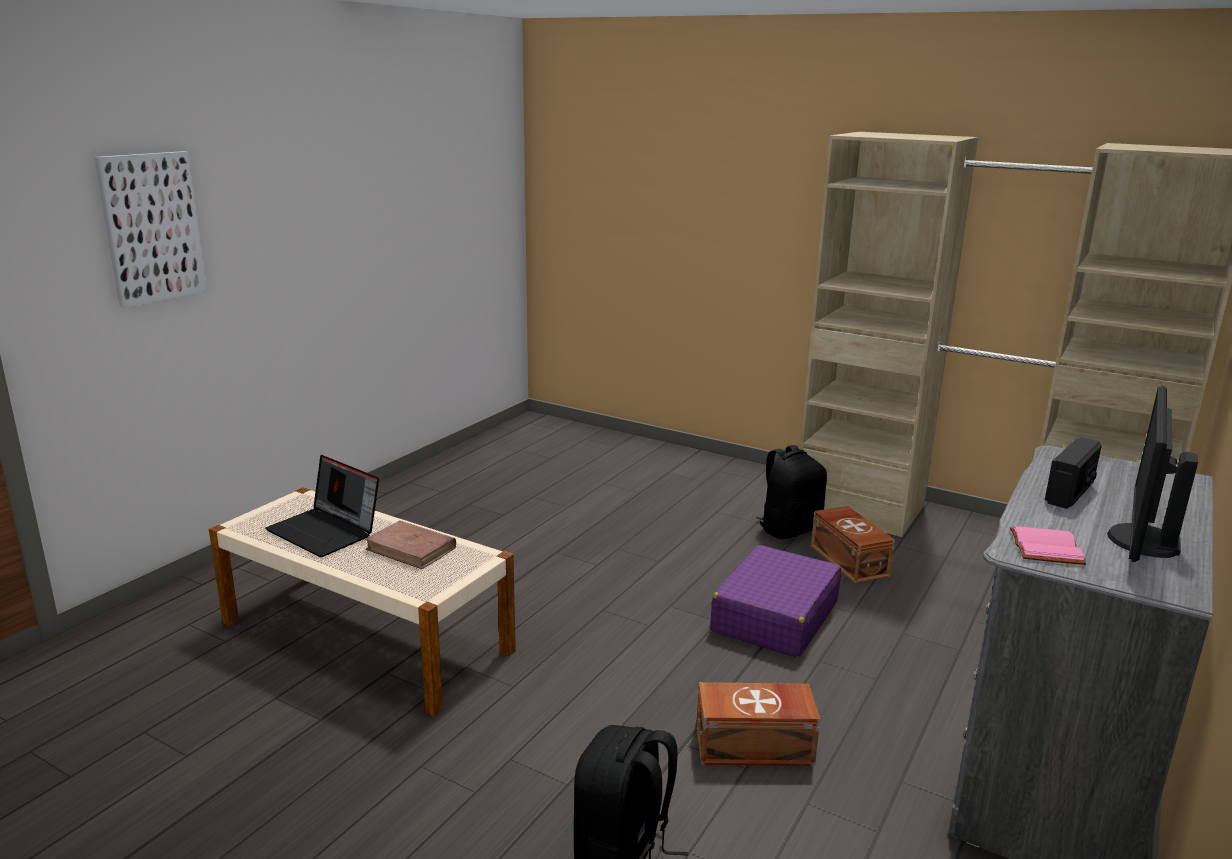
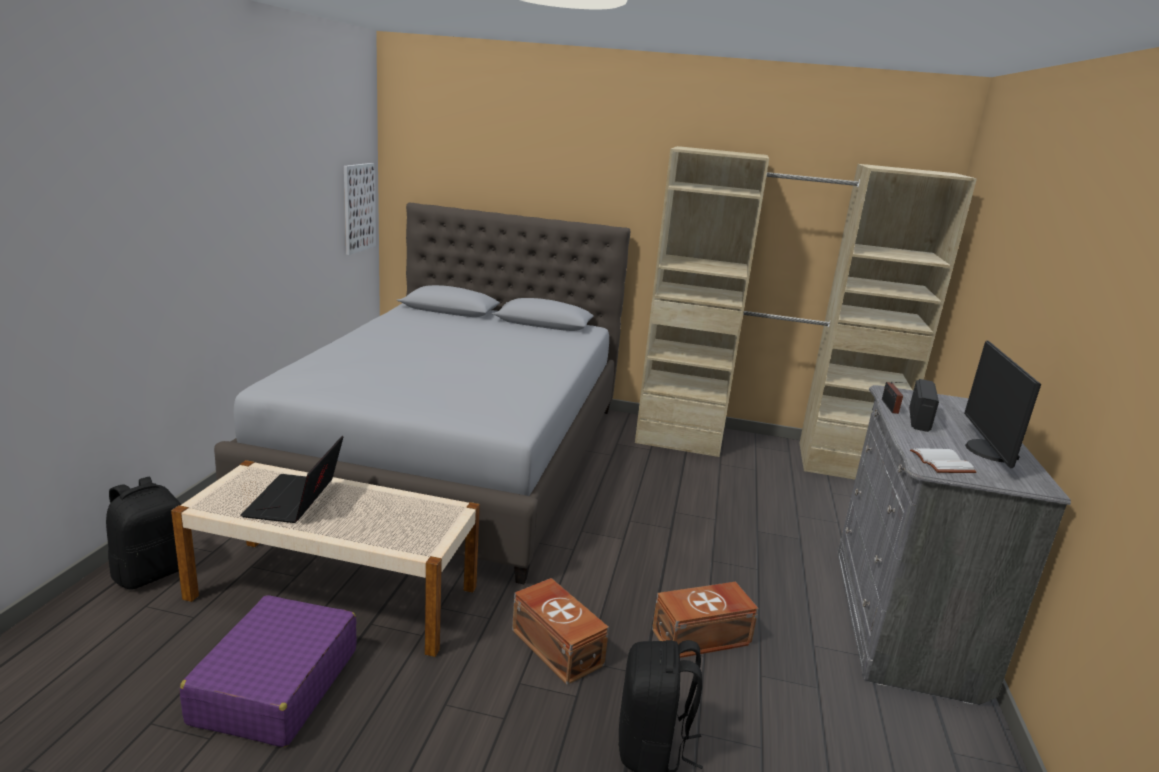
camera: 20 degrees left, 0 degrees up
picture [94,151,207,308] -> picture moved to [344,163,376,255]
laptop [265,455,379,557] -> laptop turned 75 degrees clockwise [240,436,343,523]
brown book [365,520,456,569] -> none
purple suitcase [711,545,841,658] -> purple suitcase moved to [180,595,357,747]
black backpack [756,445,827,539] -> black backpack moved to [106,477,182,589]
brown storage box [811,506,895,583] -> brown storage box moved to [512,578,609,685]
pink book [1010,526,1087,565] -> white book [910,448,976,473]
none -> grey bed [214,203,630,584]
none -> radio [882,382,903,414]

